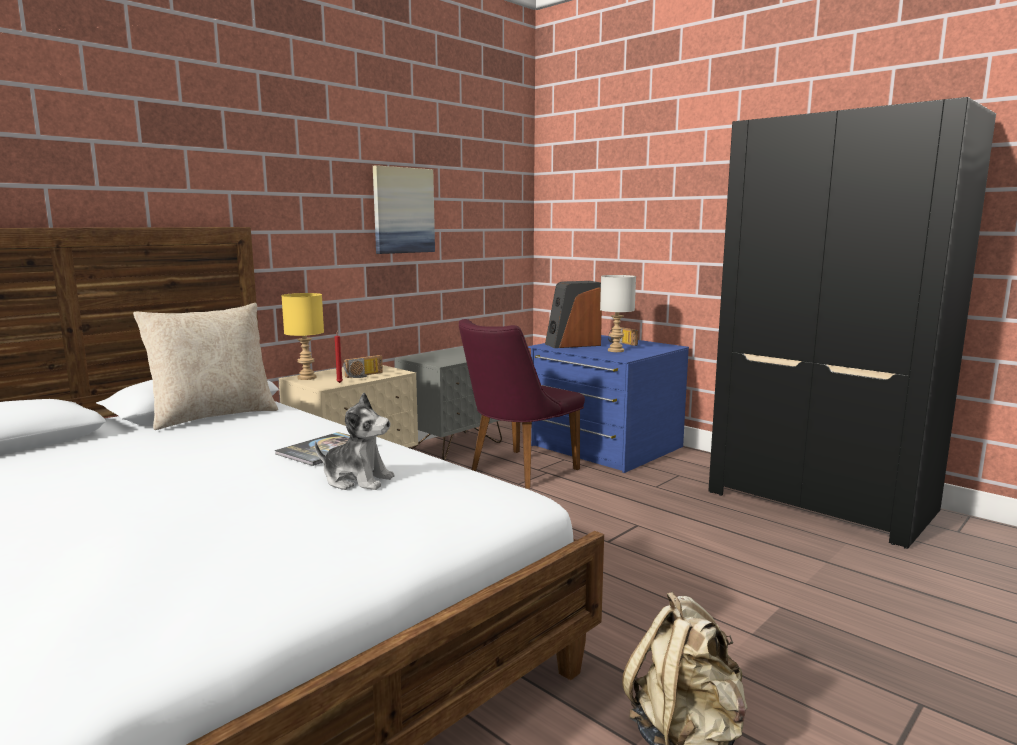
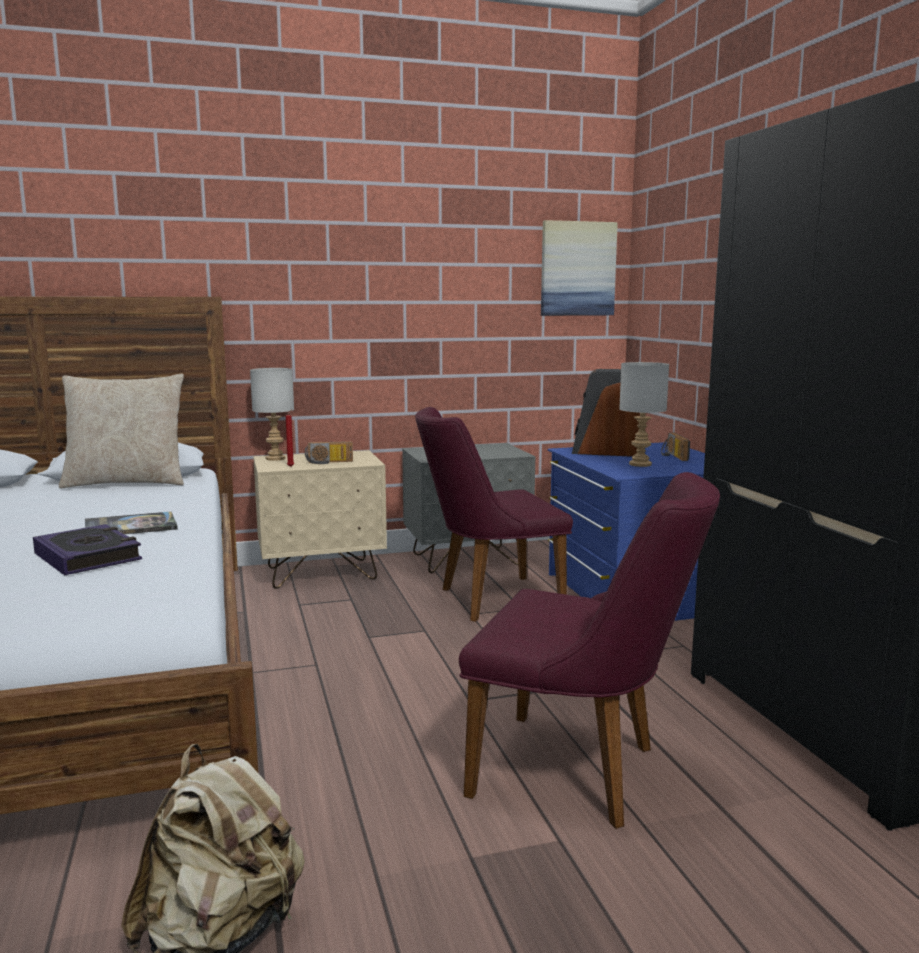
camera: 30 degrees right, 0 degrees up
yellow table lamp [281,293,324,380] -> grey table lamp [250,368,294,461]
plush toy [315,393,394,490] -> book [33,524,142,575]
picture [373,165,435,254] -> picture moved to [541,220,618,316]
none -> purple chair [459,472,720,829]

